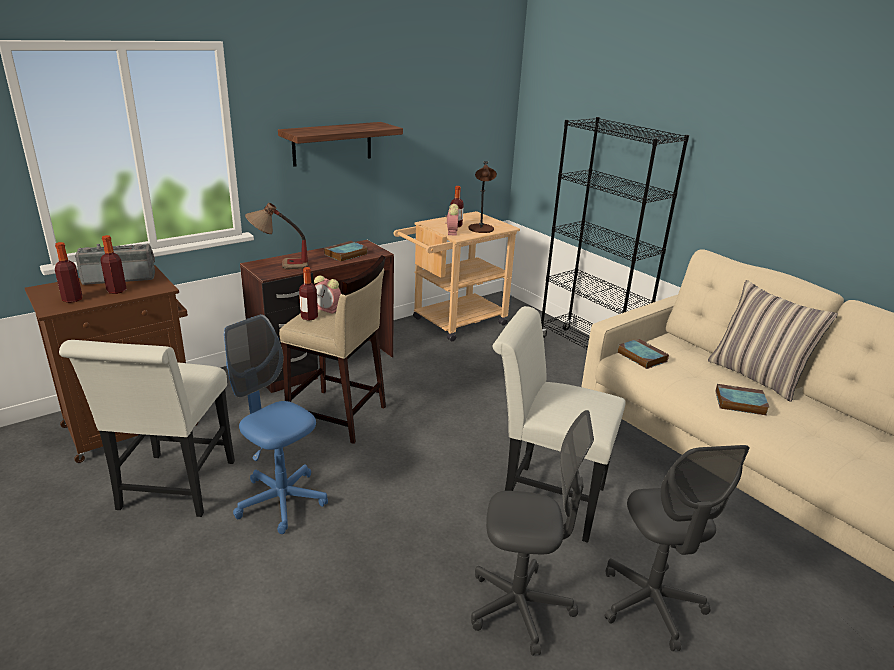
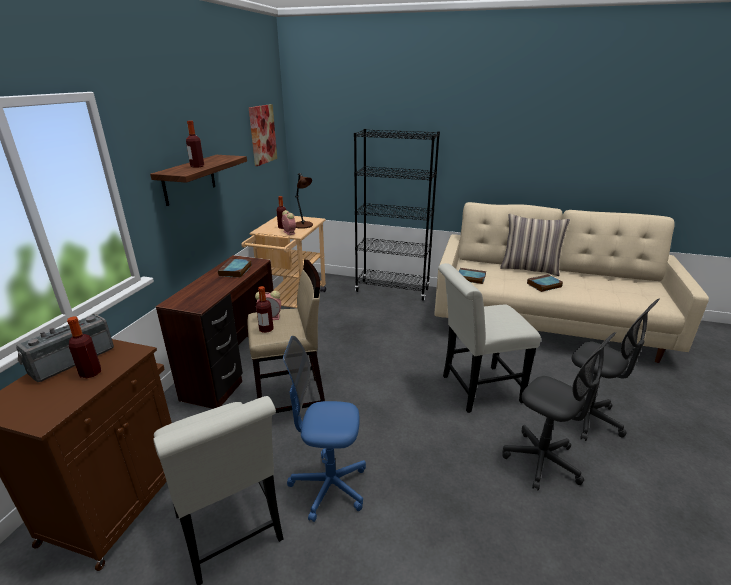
camera: 35 degrees left, 0 degrees up
bottle [55,242,83,303] -> bottle moved to [186,121,204,168]
table lamp [245,203,308,269] -> none
grey office chair [471,410,594,656] -> grey office chair turned 75 degrees clockwise [502,332,616,490]
none -> picture [249,104,277,166]

